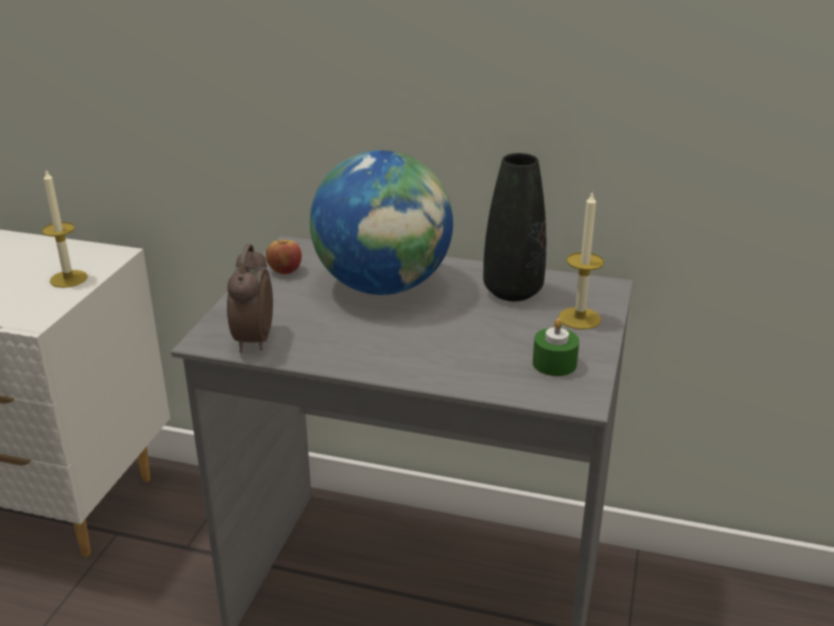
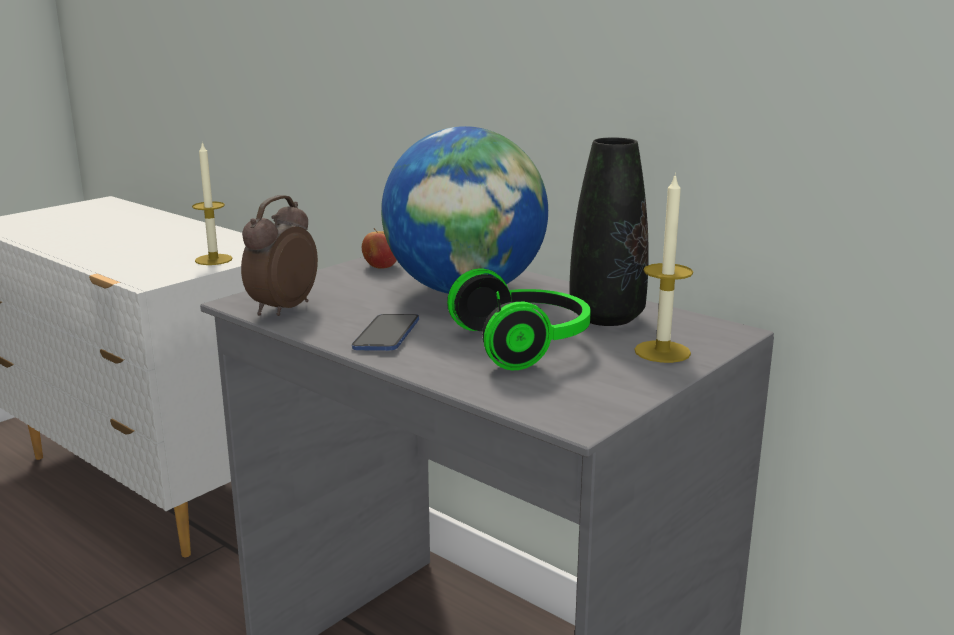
camera: 25 degrees right, 10 degrees down
green candle [533,318,579,376] -> none
none -> phone [352,314,419,351]
none -> headphones [447,269,591,370]

